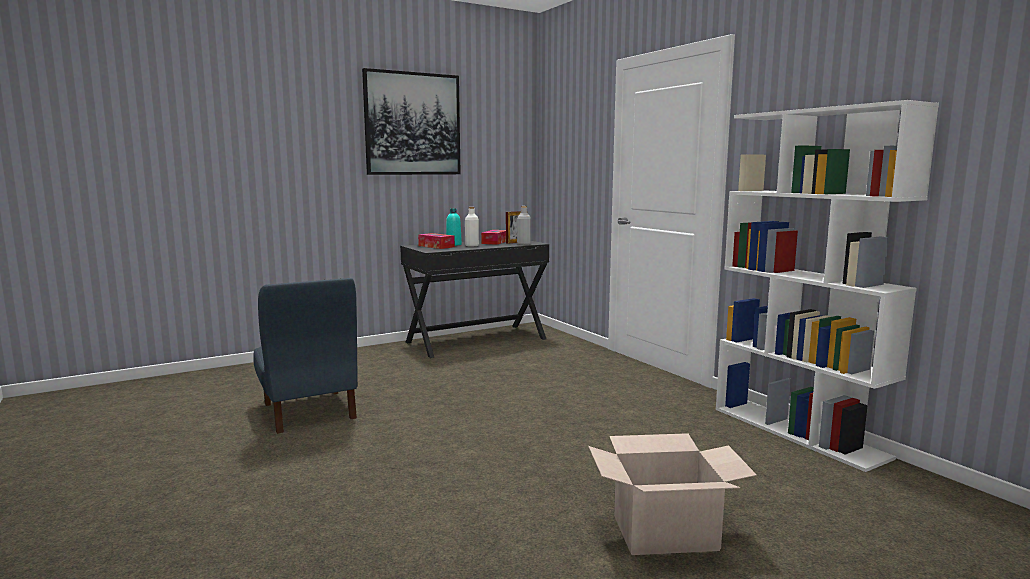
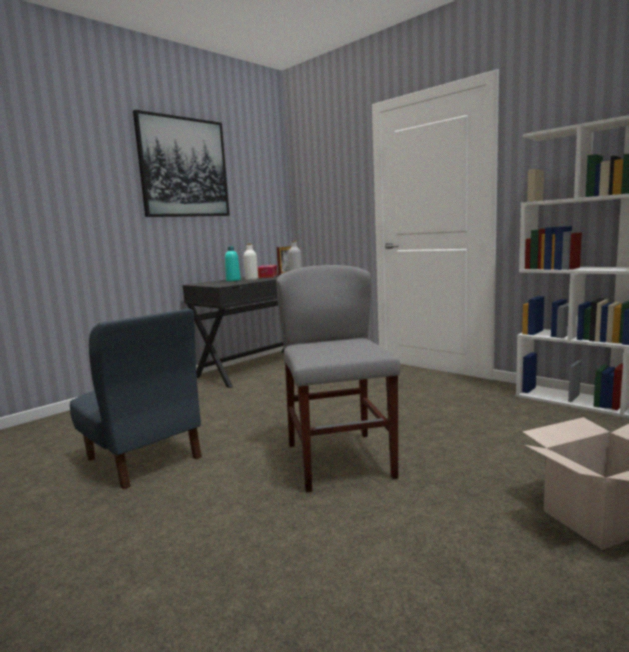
camera: 15 degrees left, 0 degrees up
tissue box [418,233,455,249] -> none
none -> grey chair [276,265,400,492]

